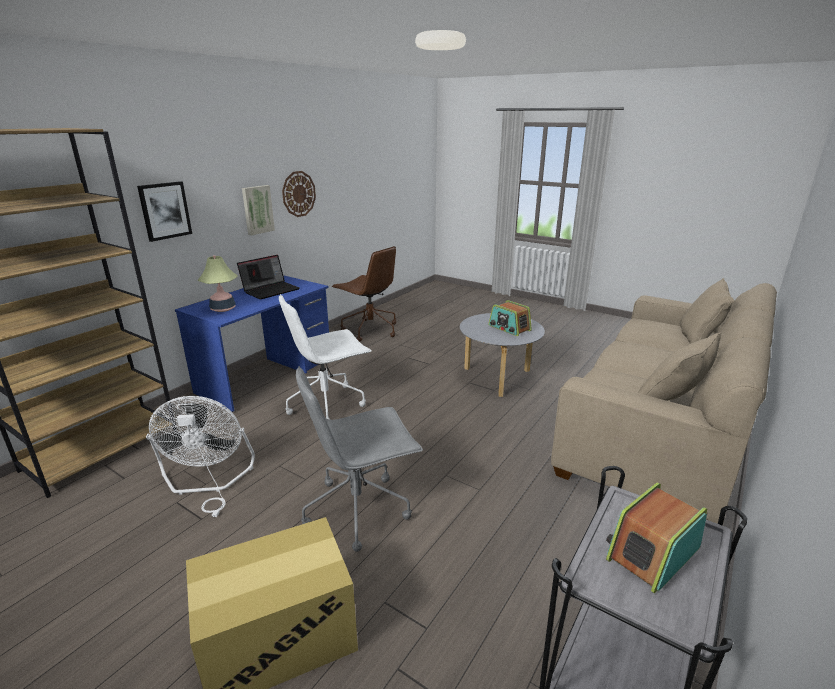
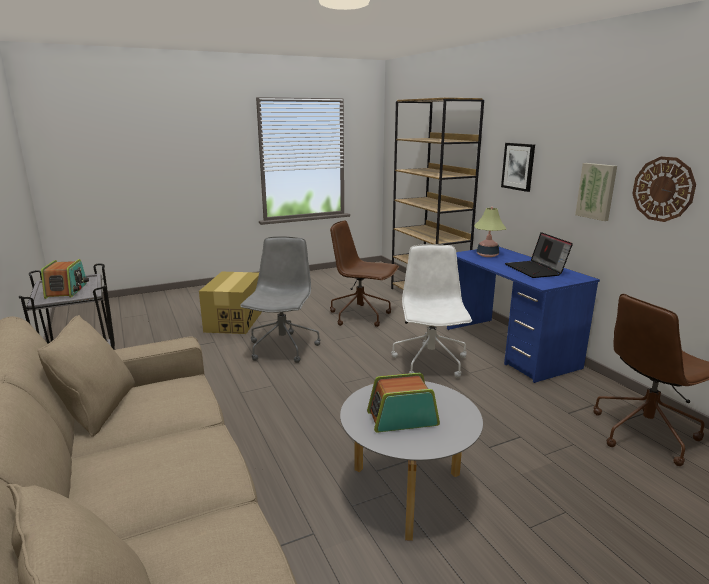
camera: 120 degrees right, 5 degrees down
white fan [146,396,255,517] -> brown office chair [330,220,399,327]

